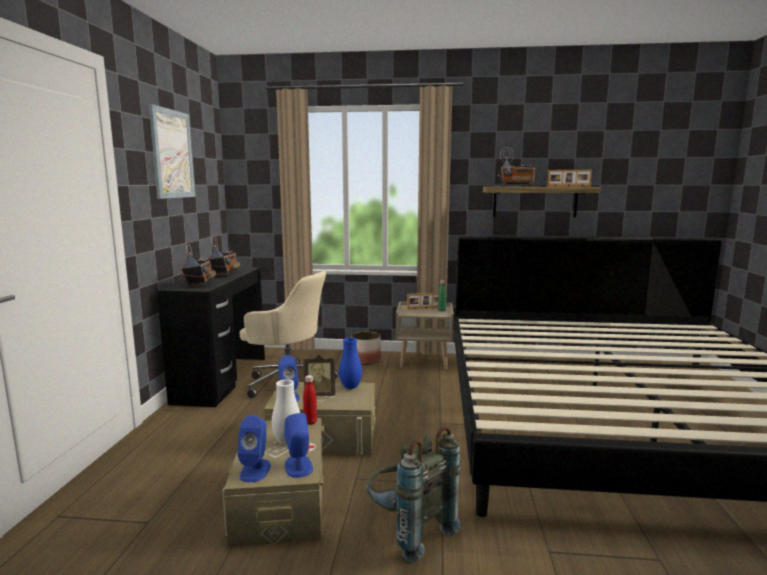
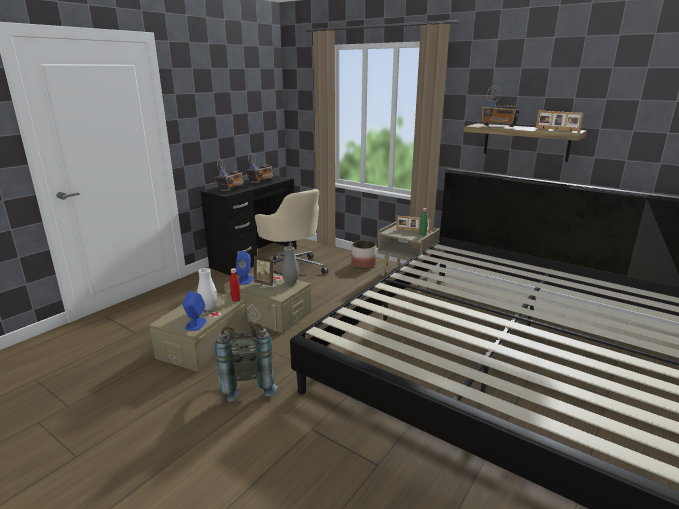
camera: 30 degrees right, 10 degrees up
picture [149,104,195,199] -> none
blue speaker [237,415,271,482] -> none
blue vase [339,338,362,389] -> grey vase [282,246,299,284]

